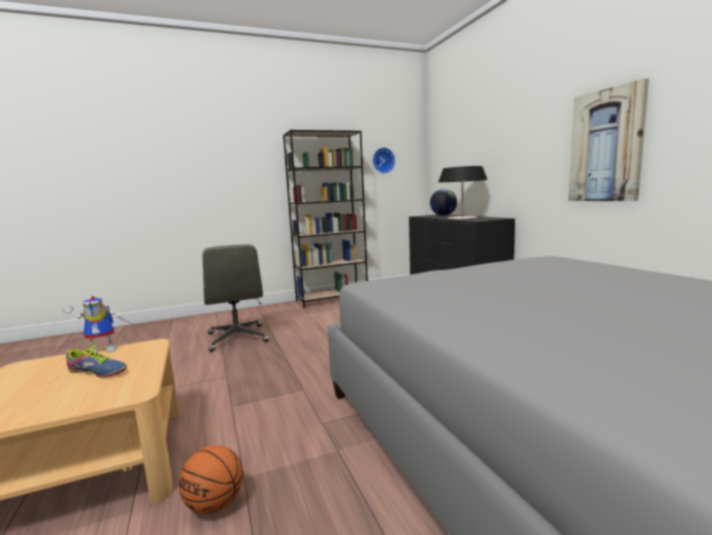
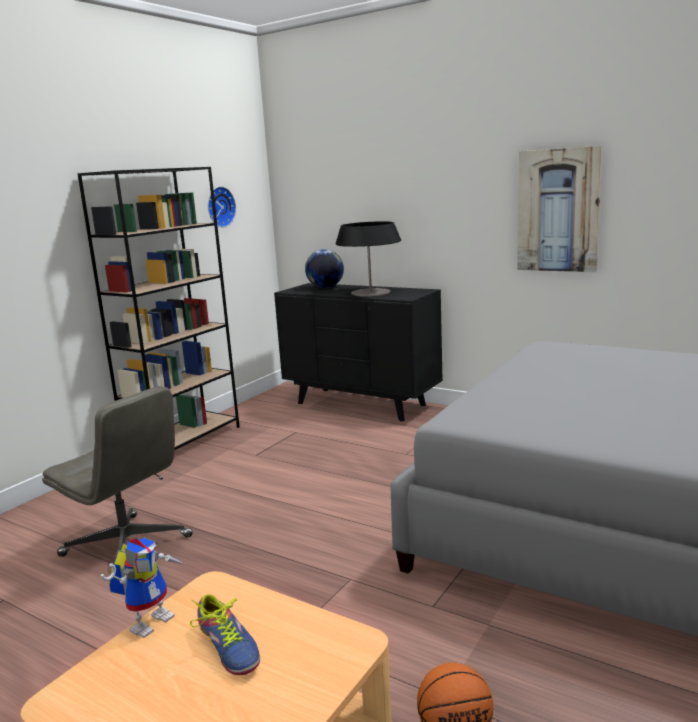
camera: 35 degrees left, 5 degrees up
shoe [66,344,127,378] -> shoe turned 75 degrees clockwise [190,594,260,675]

